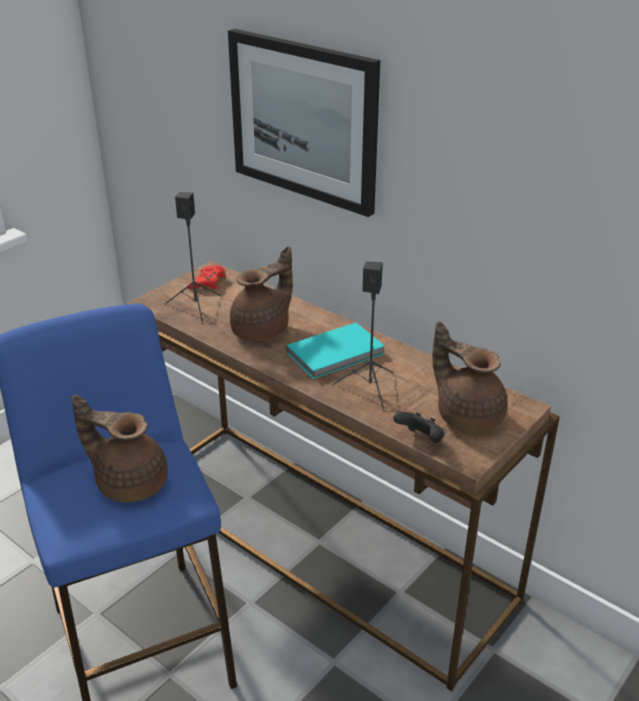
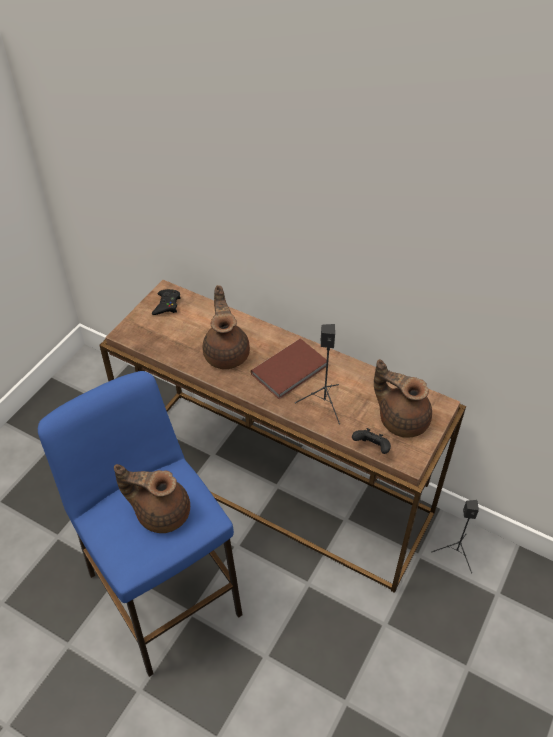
camera: 10 degrees left, 15 degrees up
black speaker [164,192,221,324] -> black speaker moved to [431,500,479,573]
red game controller [187,265,226,289] -> black game controller [152,289,181,315]
picture [228,29,380,217] -> none
brown teapot [230,246,293,341] -> brown teapot turned 45 degrees counterclockwise [202,285,250,369]
turquoise book [286,322,385,379] -> brown book [251,339,327,399]

